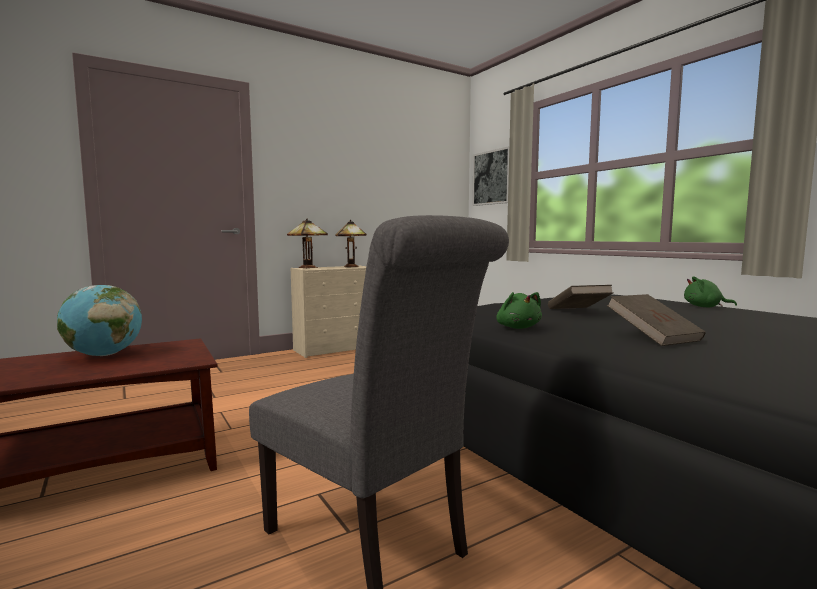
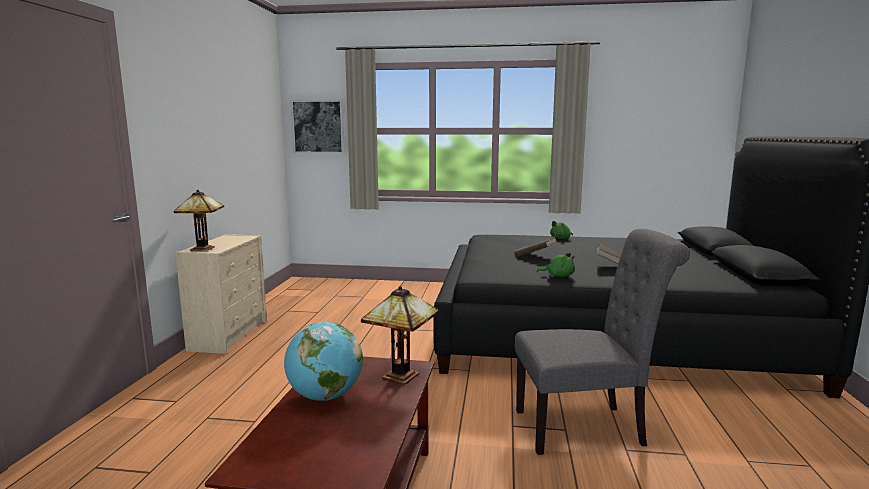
camera: 50 degrees left, 5 degrees up
table lamp [336,220,367,267] -> table lamp moved to [361,286,439,384]

